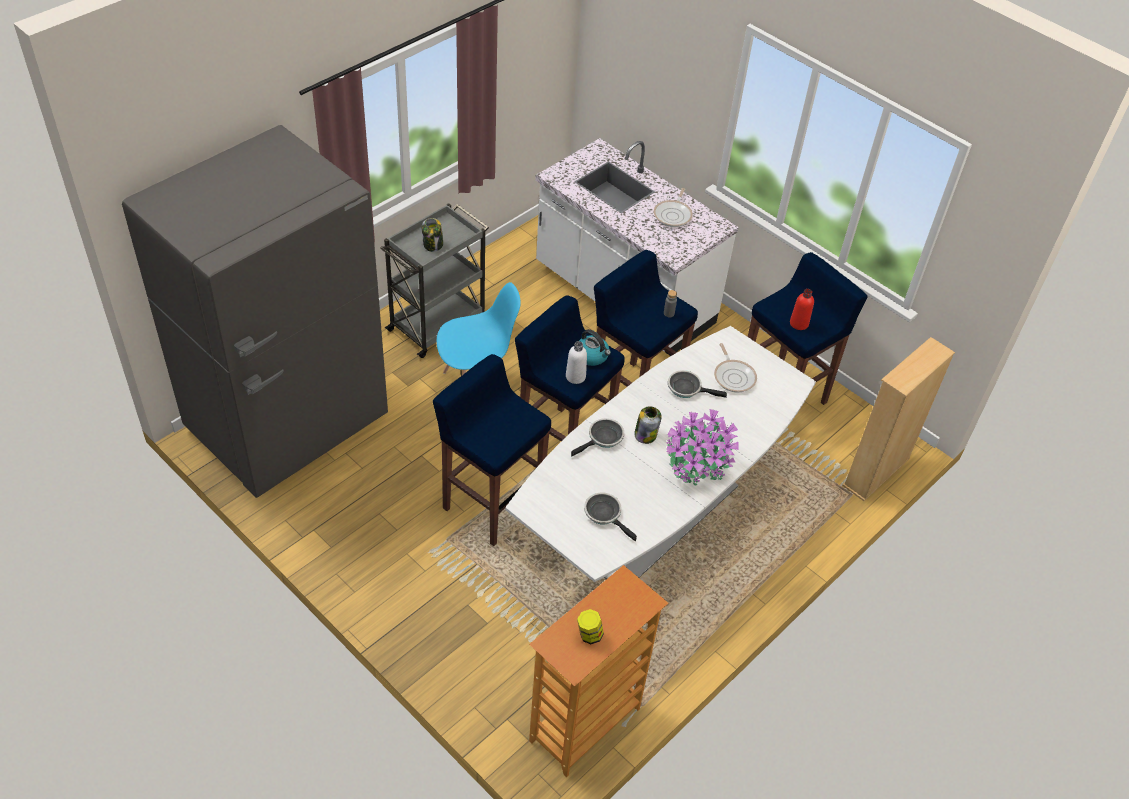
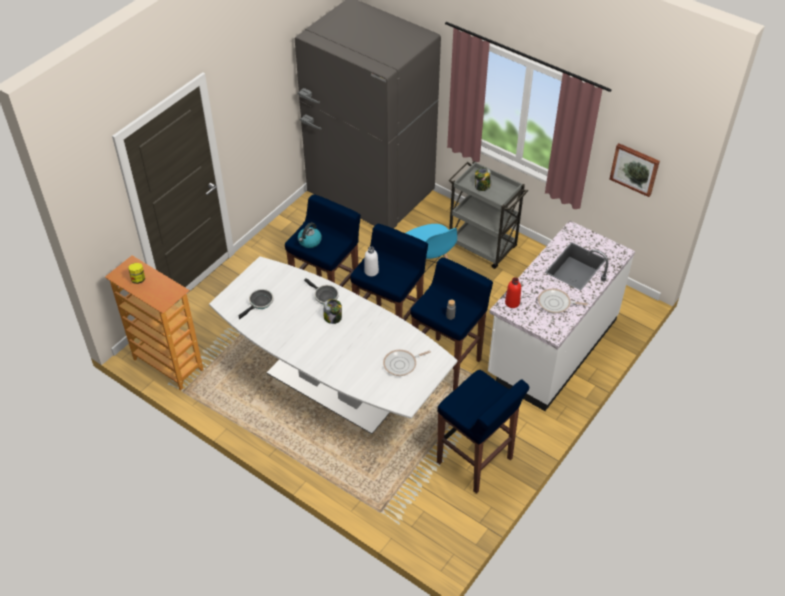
camera: 85 degrees right, 0 degrees up
kettle [579,329,611,366] -> kettle moved to [298,222,322,248]
potted plant [666,409,739,485] -> none
frying pan [668,370,727,398] -> none
red bottle [790,289,814,330] -> red bottle moved to [505,277,521,308]
beige bookcase [842,337,955,501] -> none
none -> picture [609,143,660,197]

